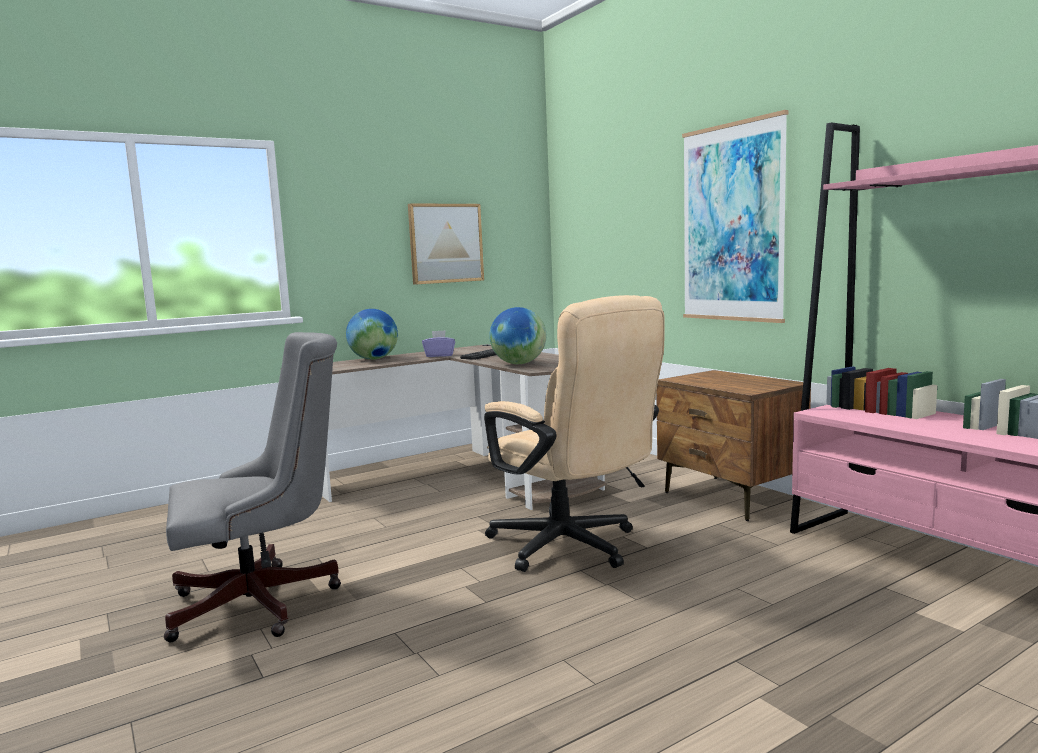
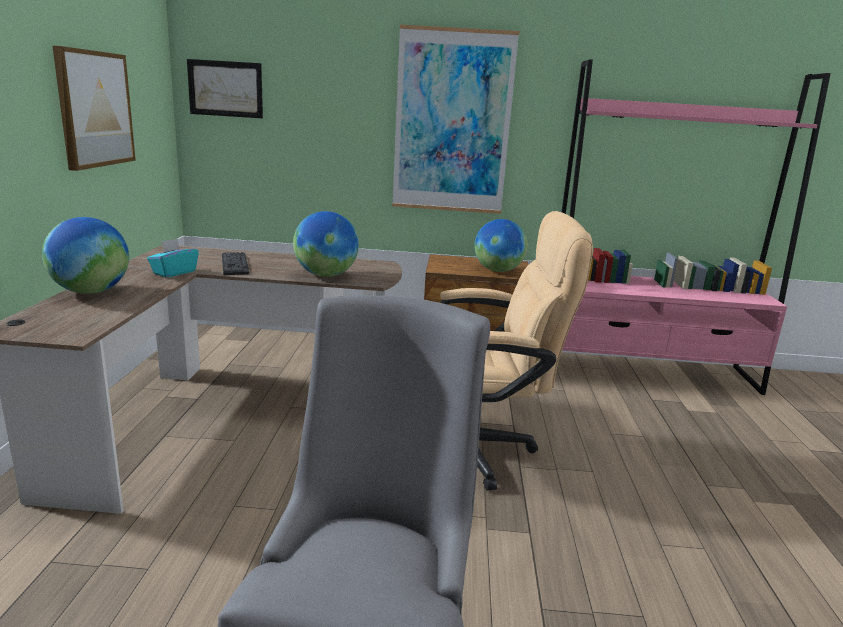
camera: 55 degrees left, 10 degrees up
purple tissue box [422,330,455,357] -> turquoise tissue box [147,238,199,277]
none -> picture [187,59,263,118]
none -> globe [474,219,528,272]

